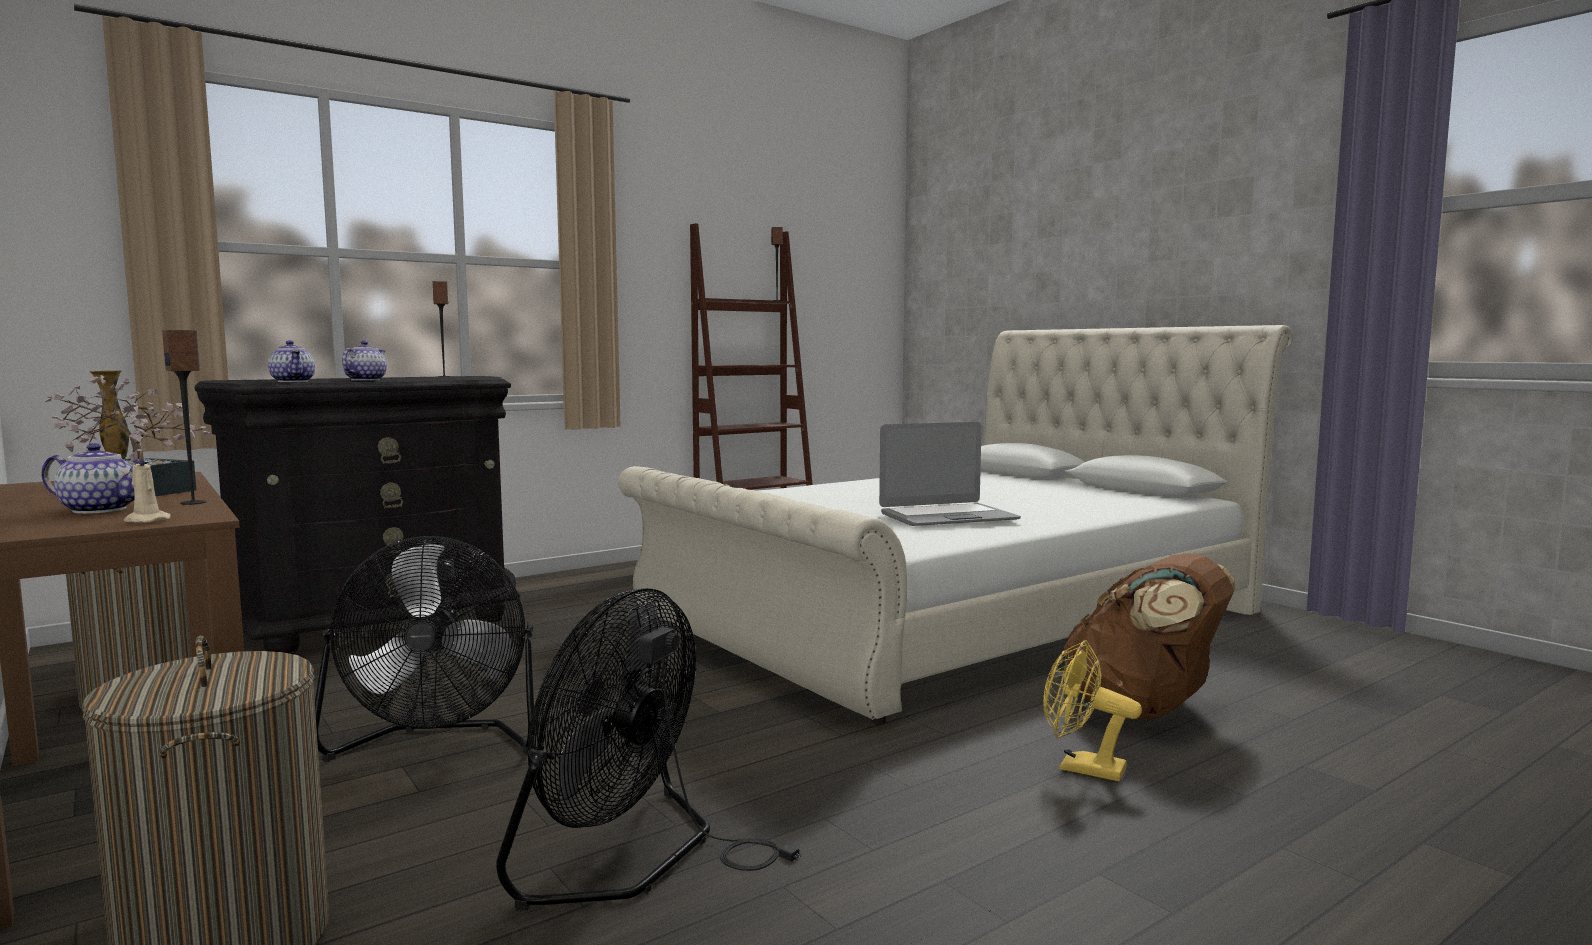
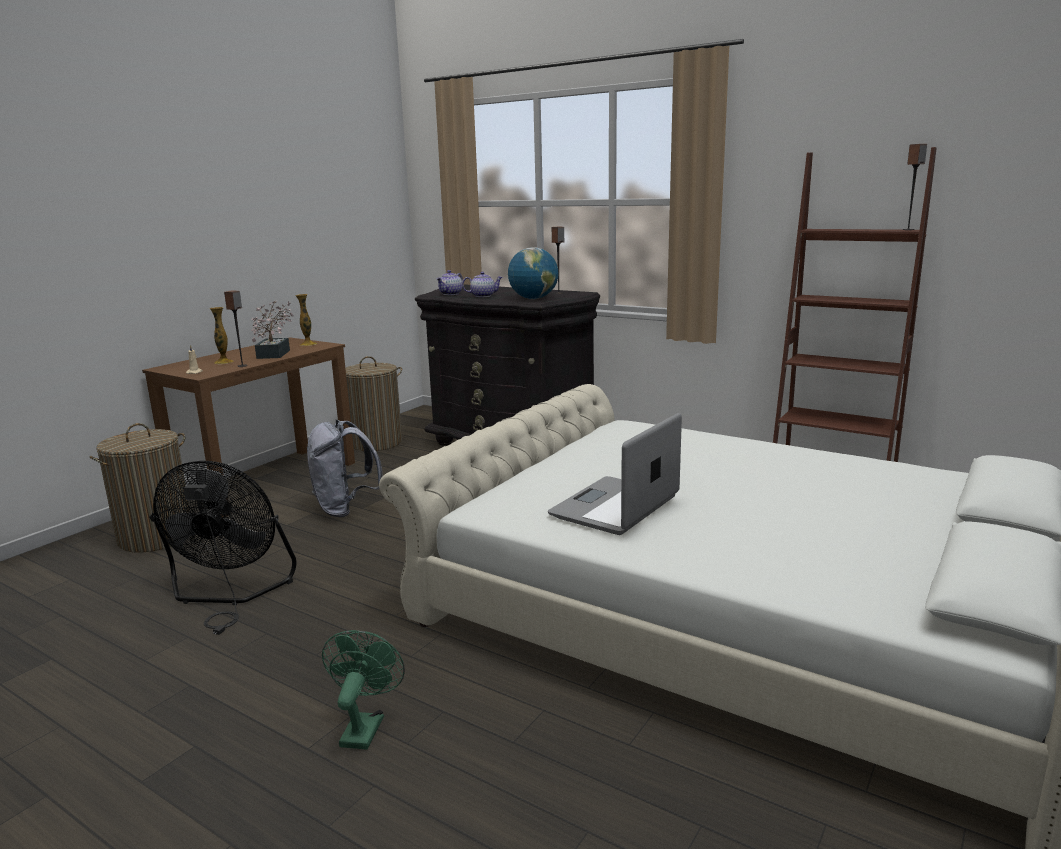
camera: 70 degrees right, 10 degrees up
teapot [41,443,150,514] -> vase [210,307,234,364]
black fan [315,536,535,762] -> grey backpack [307,420,382,517]
laptop [879,422,1021,526] -> laptop turned 75 degrees clockwise [548,413,682,535]
yellow fan [1043,640,1142,781] -> green fan [322,630,405,749]
brown backpack [1063,553,1236,719] -> none
none -> globe [508,247,559,299]

